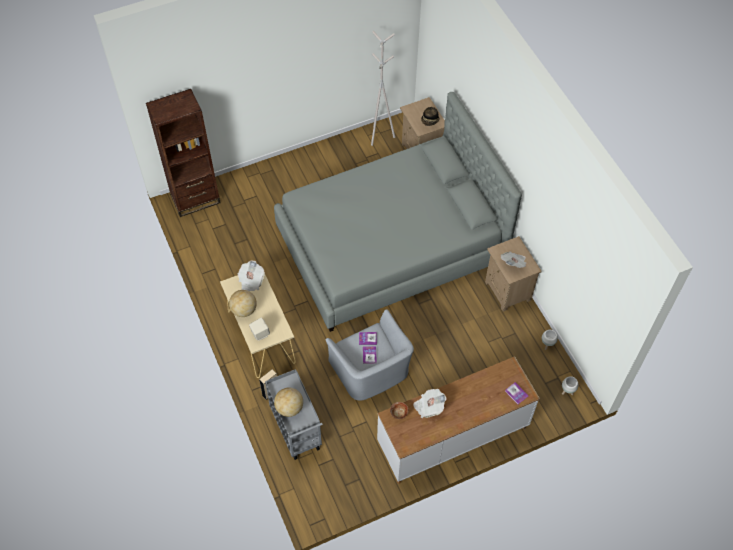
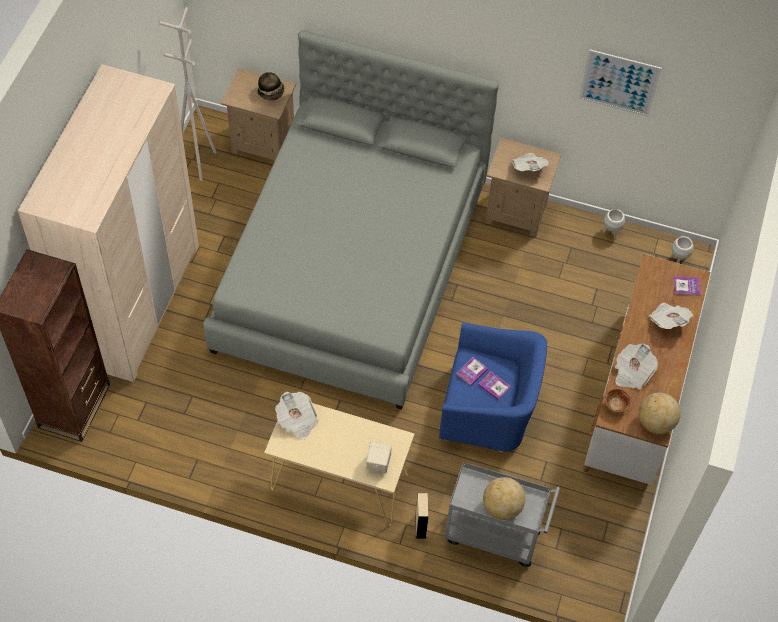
camera: 50 degrees left, 0 degrees up
globe [229,290,257,317] -> globe moved to [638,393,681,434]
grey armchair [326,309,414,401] -> blue armchair [439,323,547,452]
none -> beige wardrobe [18,64,199,382]
none -> picture [579,50,662,117]
none -> newspaper [649,303,693,329]

